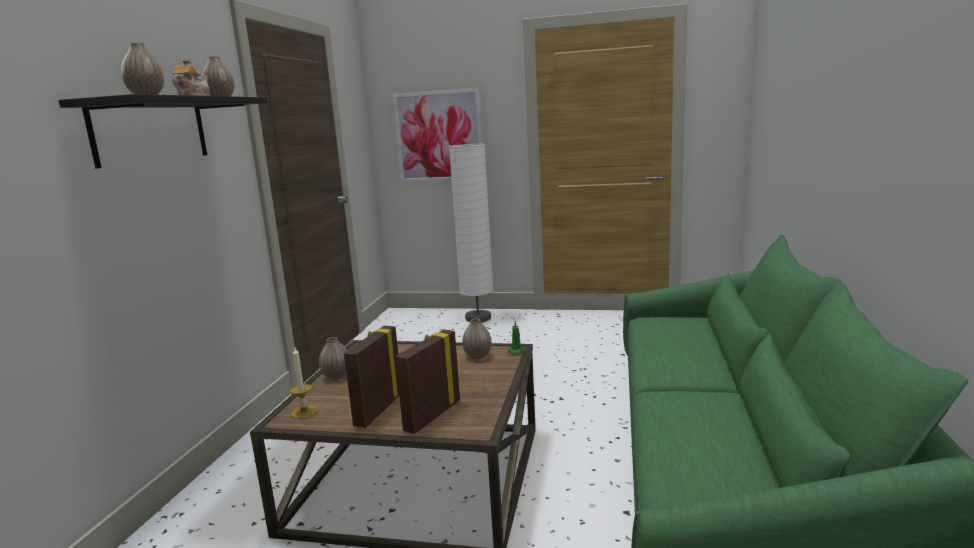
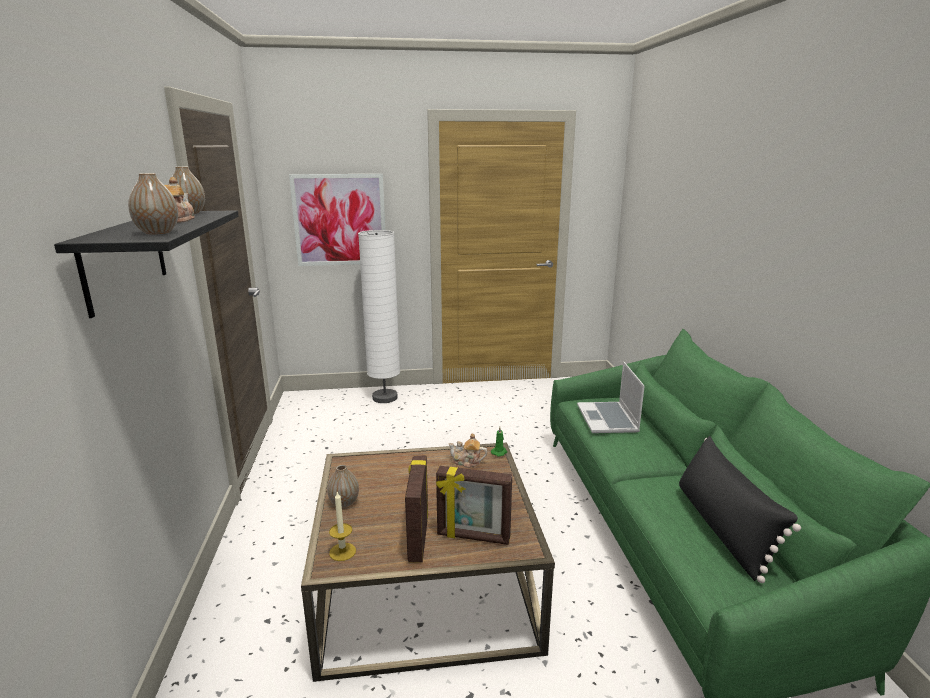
camera: 20 degrees left, 5 degrees up
picture frame [395,329,460,434] -> picture frame turned 90 degrees counterclockwise [436,466,512,545]
vase [462,319,492,359] -> teapot [448,433,487,468]
none -> laptop [577,362,645,433]
none -> black pillow [679,436,801,583]

